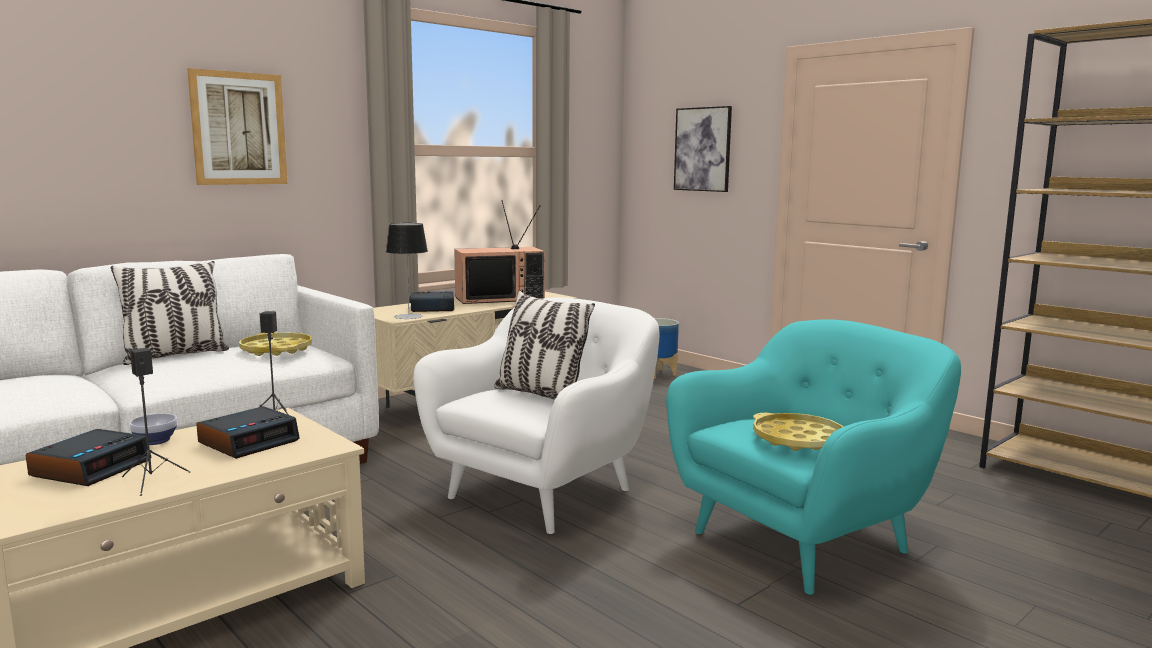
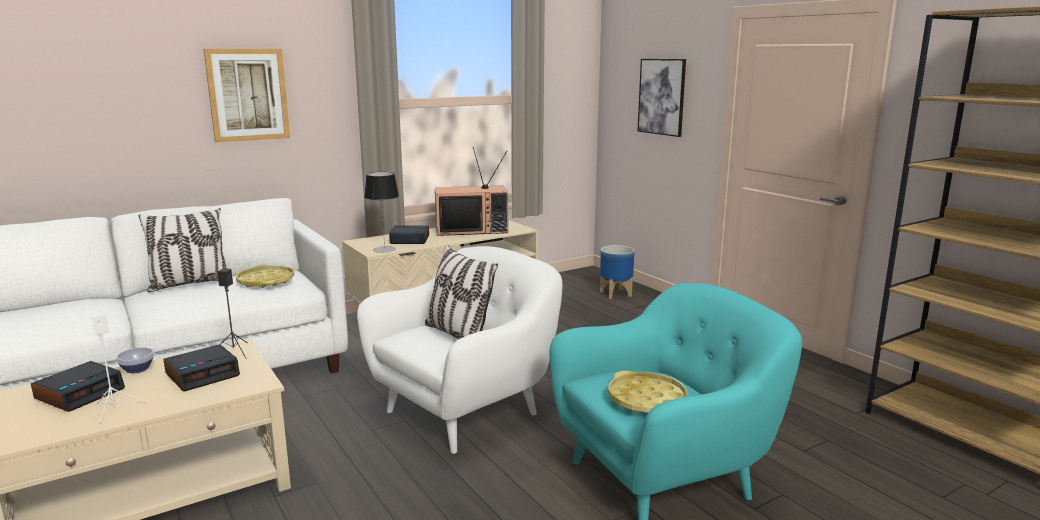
camera: 10 degrees right, 5 degrees up
black speaker [122,348,191,496] -> white speaker [92,312,146,424]

